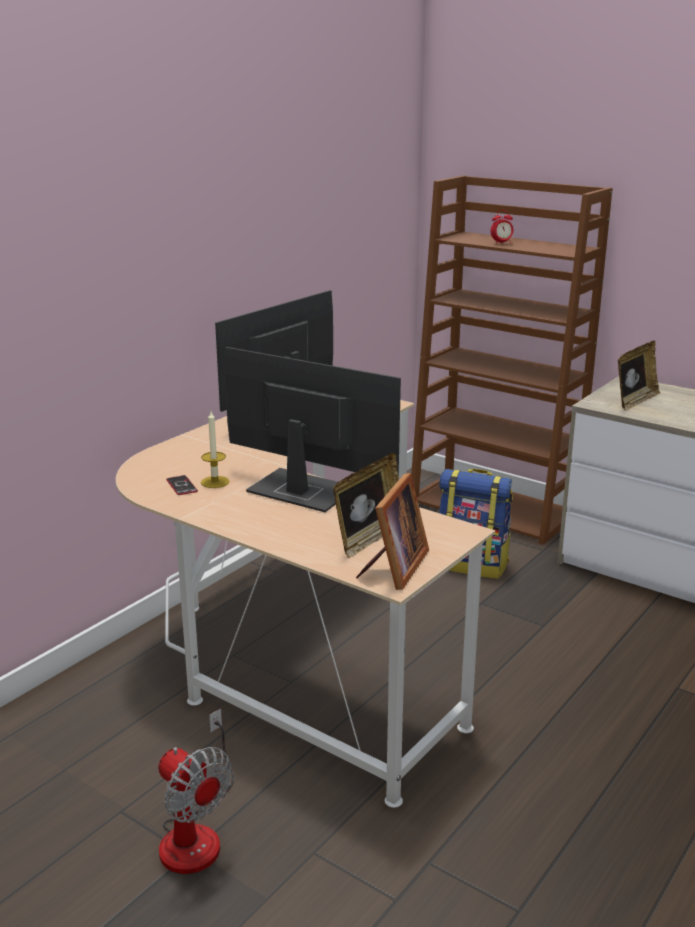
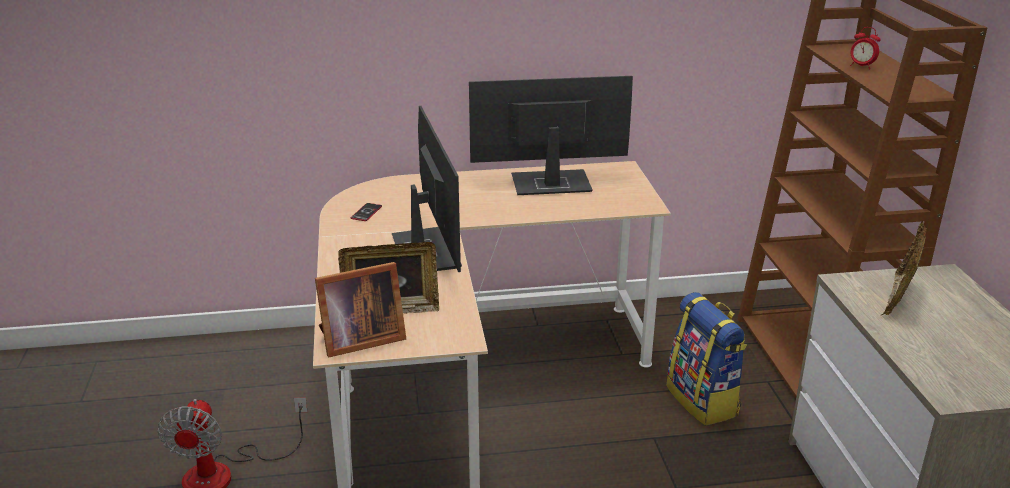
camera: 45 degrees right, 5 degrees up
candle [201,412,230,488] -> none
picture frame [618,341,660,410] -> picture frame turned 120 degrees clockwise [881,220,927,315]

